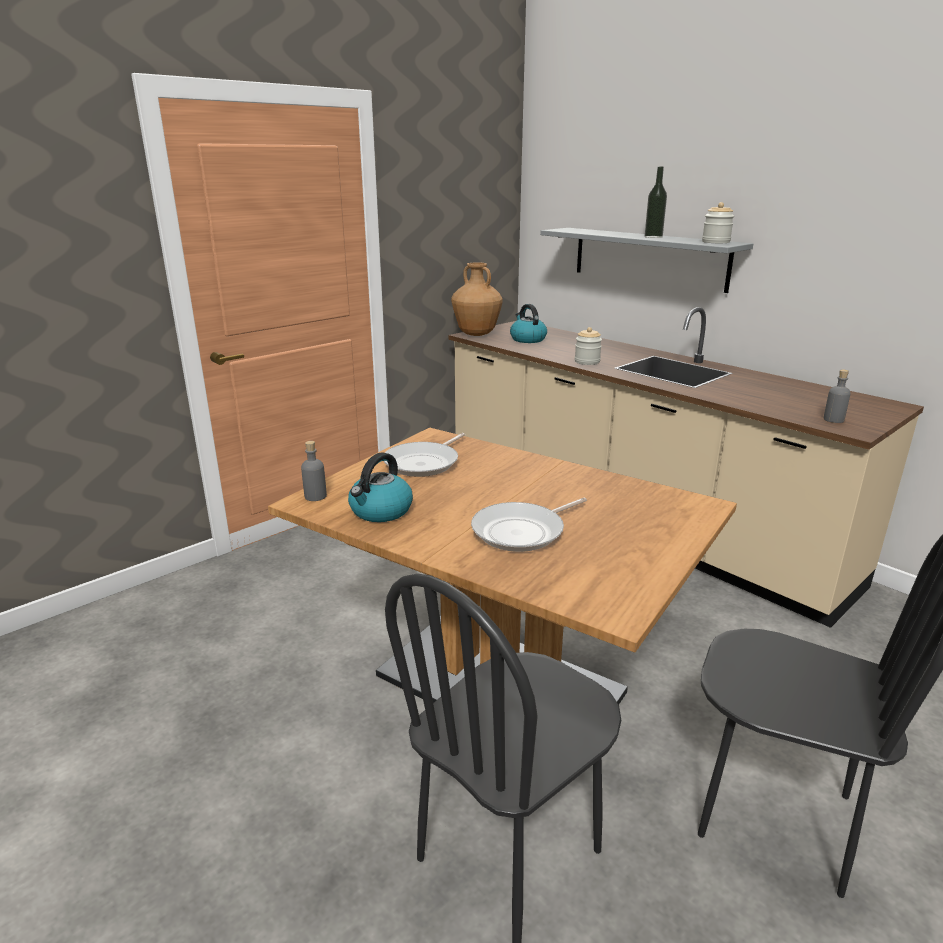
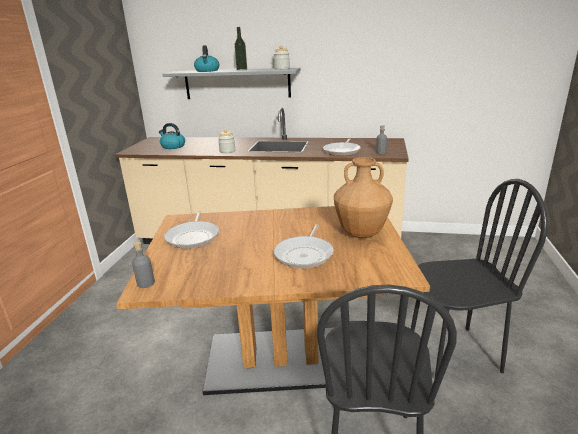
camera: 35 degrees left, 0 degrees up
kettle [348,452,413,522] -> kettle moved to [194,45,219,72]
brown vase [451,262,503,336] -> brown vase moved to [334,157,393,238]
none -> frying pan [323,138,361,156]

